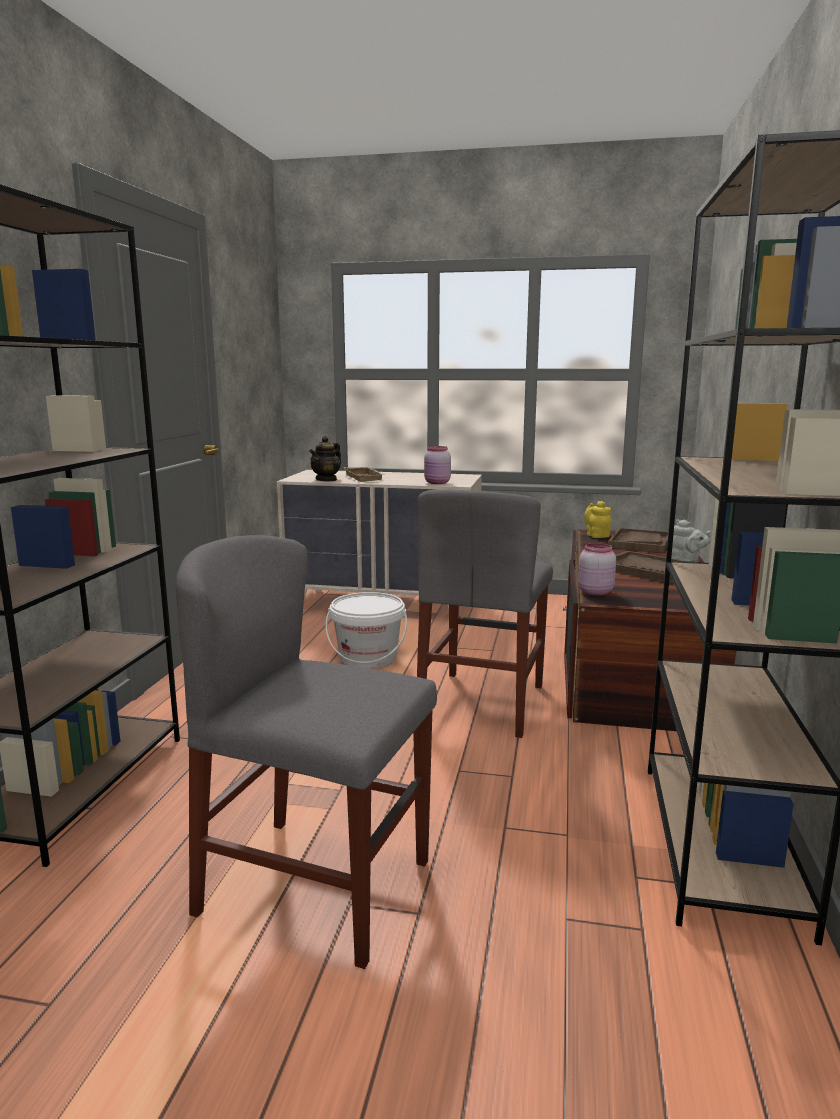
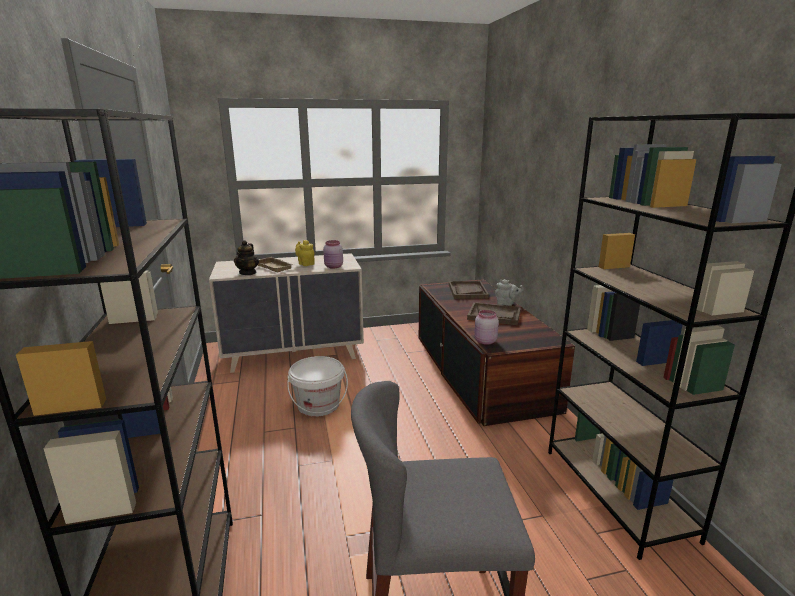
camera: 25 degrees left, 5 degrees up
grey chair [417,489,553,738] -> none
yellow teapot [584,501,611,538] -> yellow teapot moved to [295,240,315,266]

